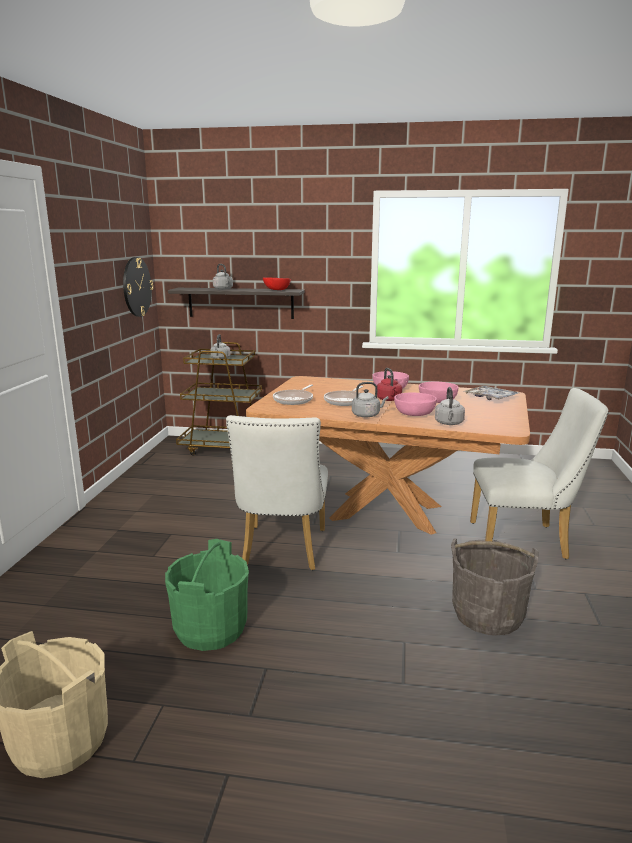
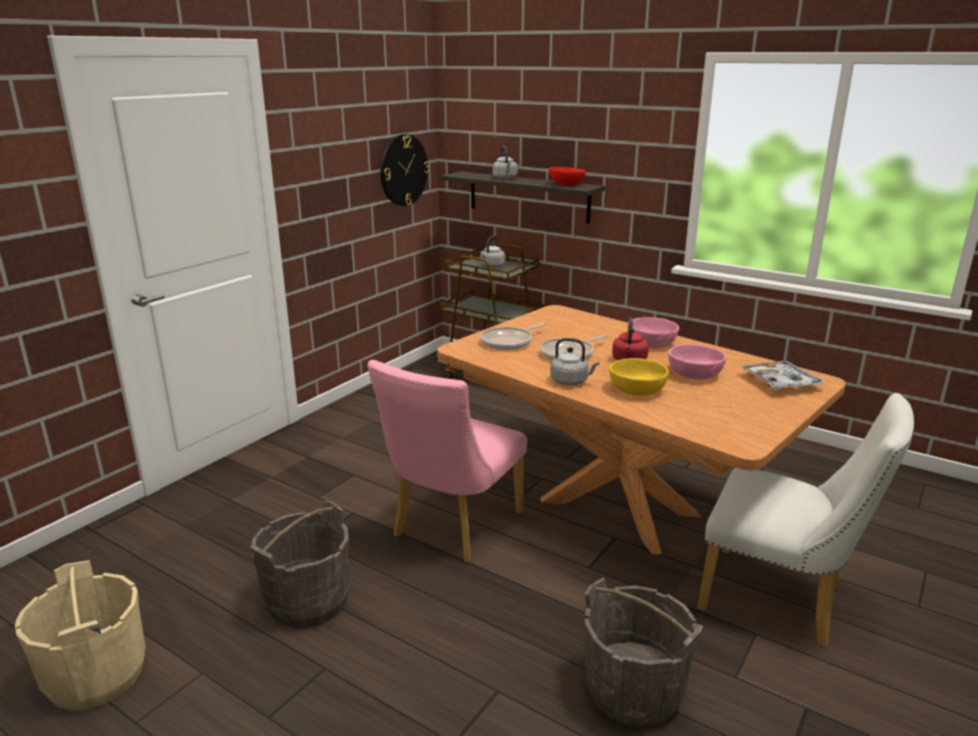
camera: 25 degrees right, 5 degrees up
green bucket [165,539,249,651] -> grey bucket [250,501,349,628]
white chair [226,415,328,570] -> pink chair [367,360,527,562]
pink bowl [394,393,437,416] -> yellow bowl [609,358,669,396]
grey kettle [435,387,465,425] -> none

